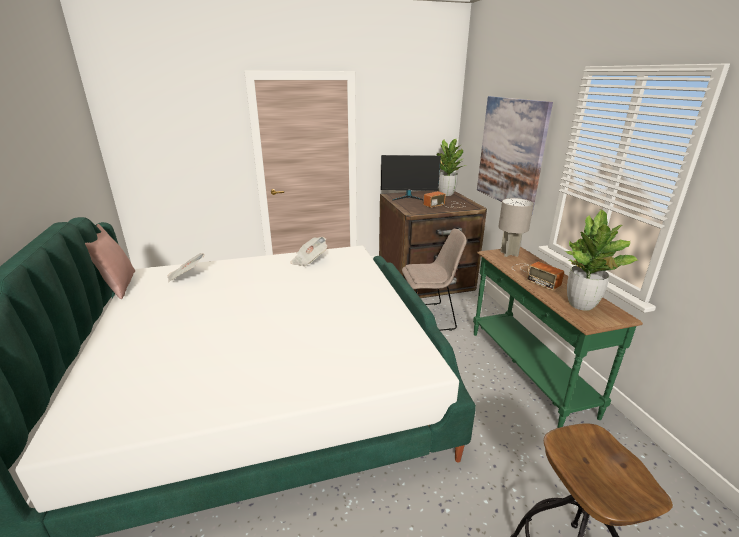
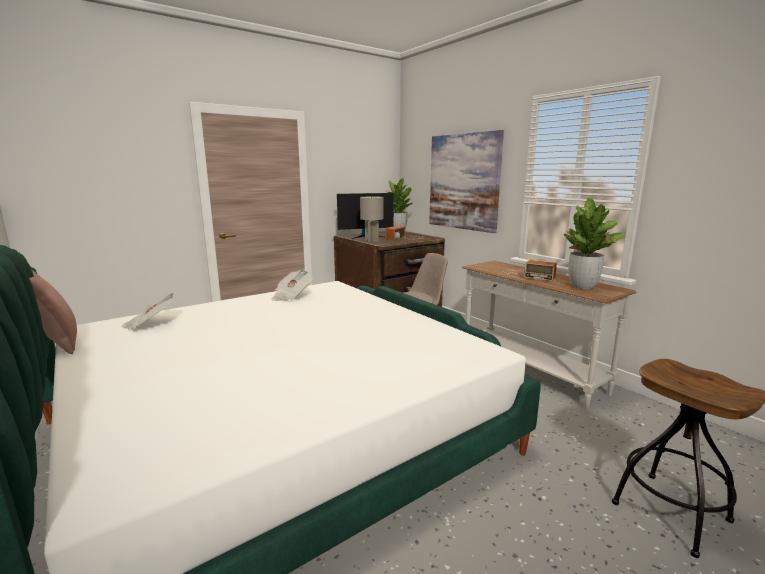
camera: 20 degrees left, 10 degrees down
green console table [473,247,643,428] -> white console table [462,261,636,410]
grey table lamp [498,198,534,257] -> grey table lamp moved to [360,196,384,242]

